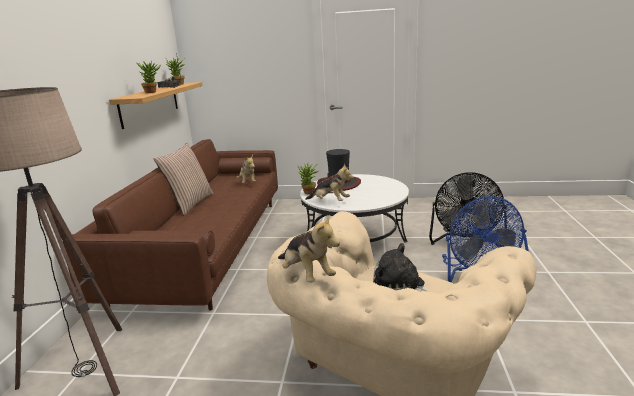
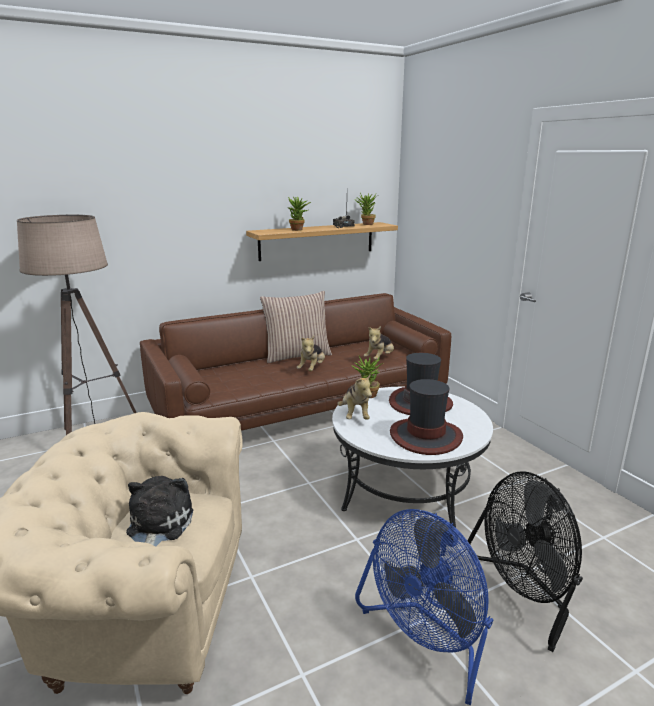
camera: 55 degrees right, 0 degrees up
plush toy [278,215,340,282] -> plush toy moved to [297,336,325,371]
none -> hat [390,379,463,455]

